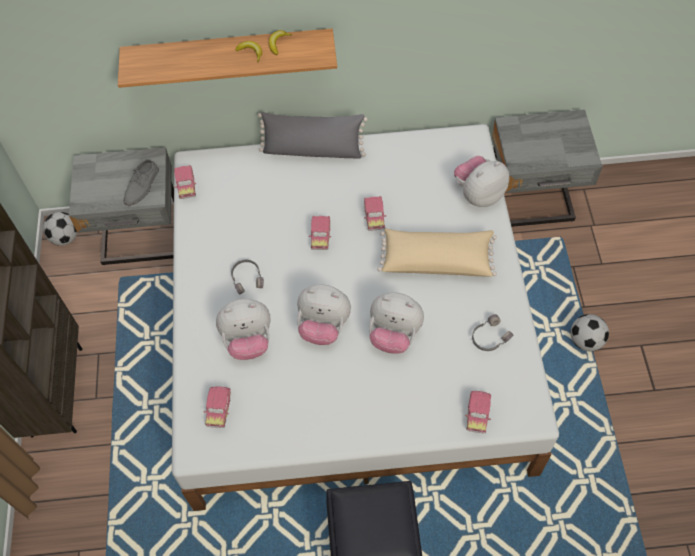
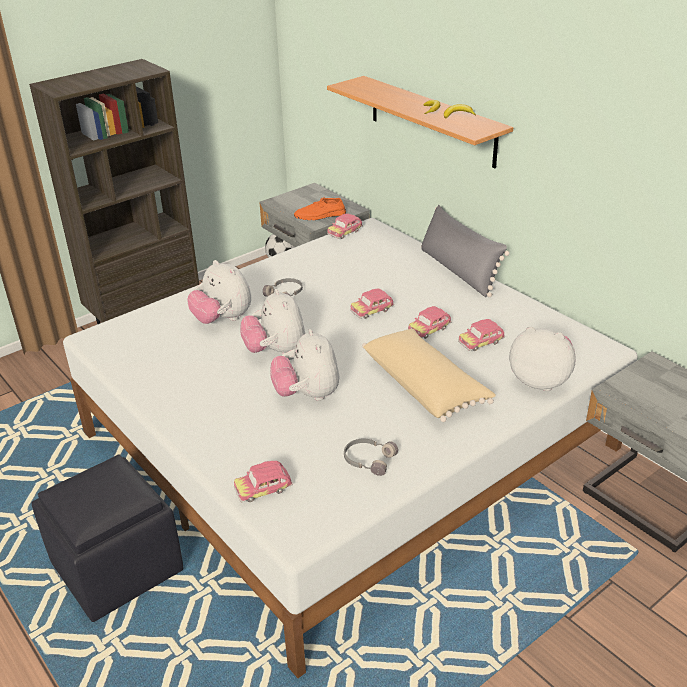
camera: 55 degrees right, 25 degrees down
grey shoe [123,159,159,206] -> orange shoe [294,197,346,220]
toy car [204,386,231,428] -> toy car moved to [458,319,505,351]
football [570,314,609,351] -> none

